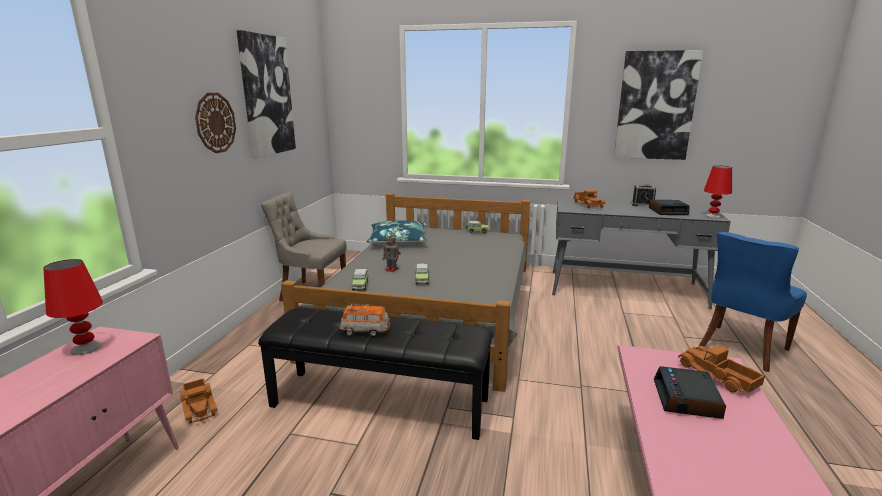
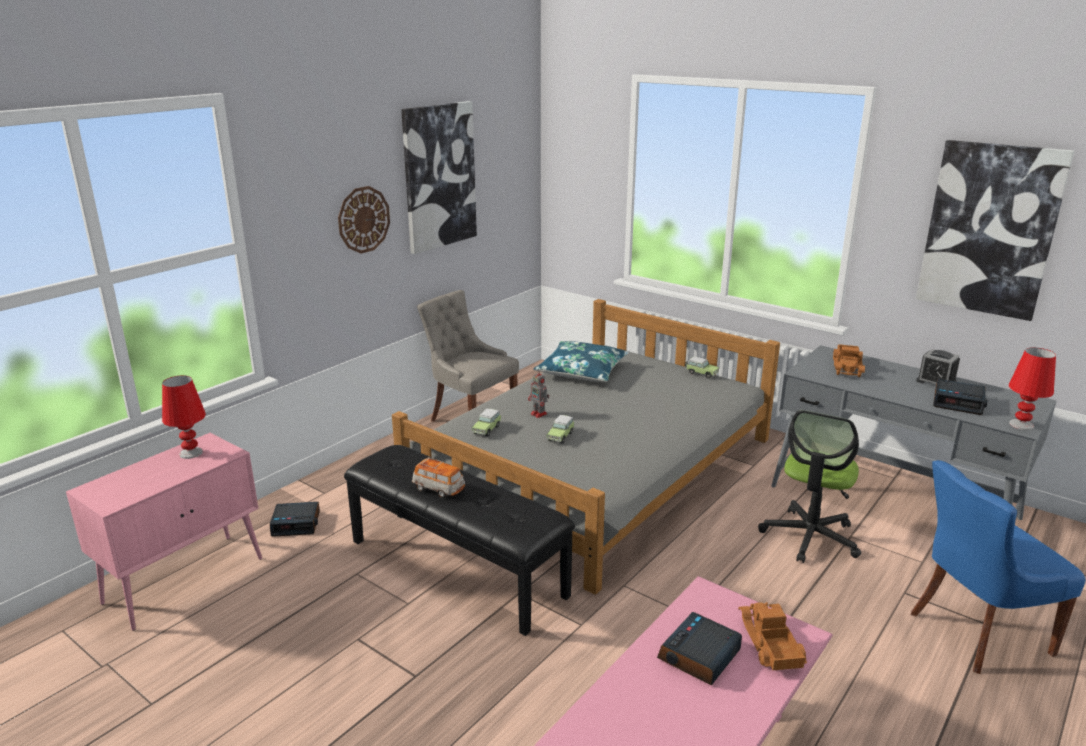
camera: 25 degrees right, 5 degrees up
toy truck [180,378,217,424] -> alarm clock [270,502,320,537]
none -> office chair [758,410,861,563]

